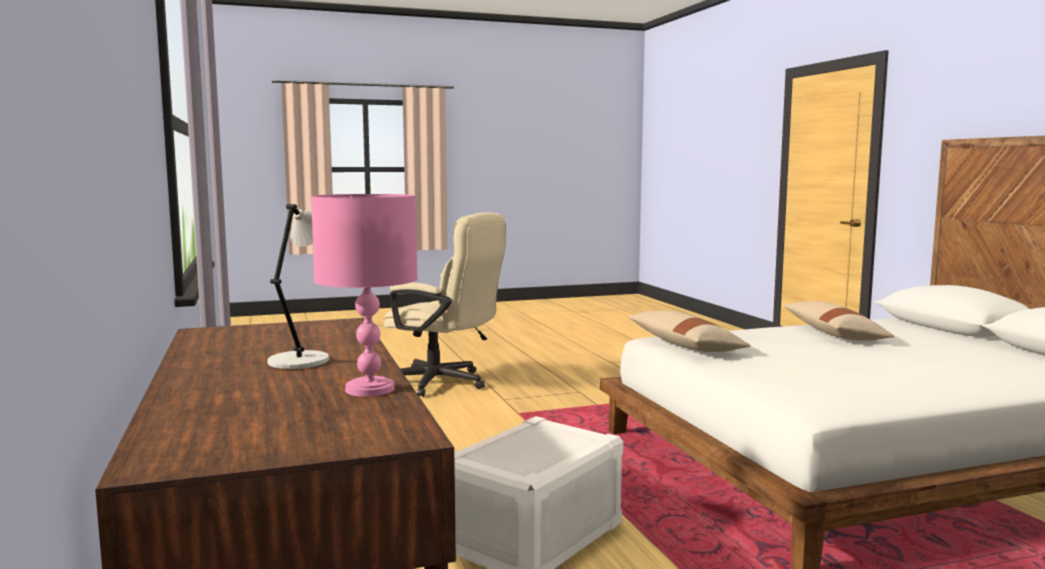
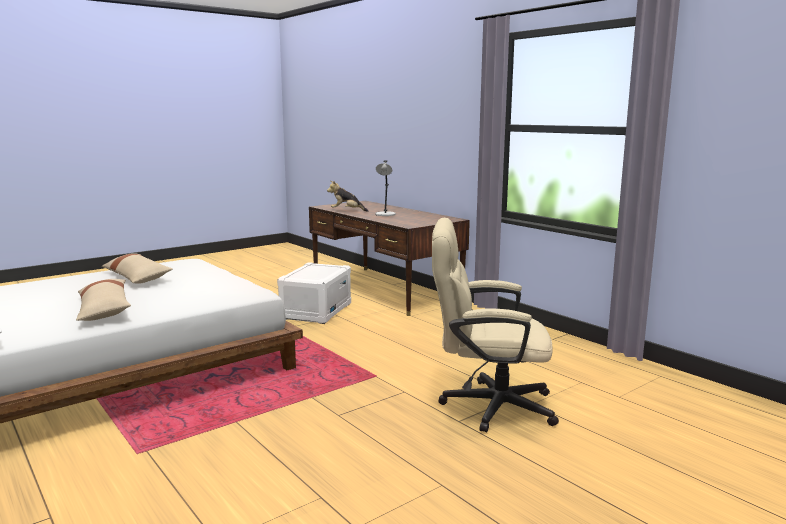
camera: 160 degrees right, 5 degrees up
pink table lamp [311,194,418,397] -> plush toy [327,181,369,212]
beige pillow [627,310,751,352] -> beige pillow moved to [102,253,173,284]

